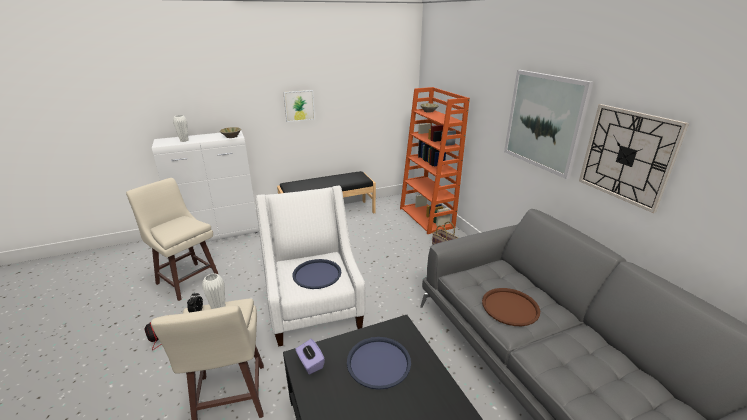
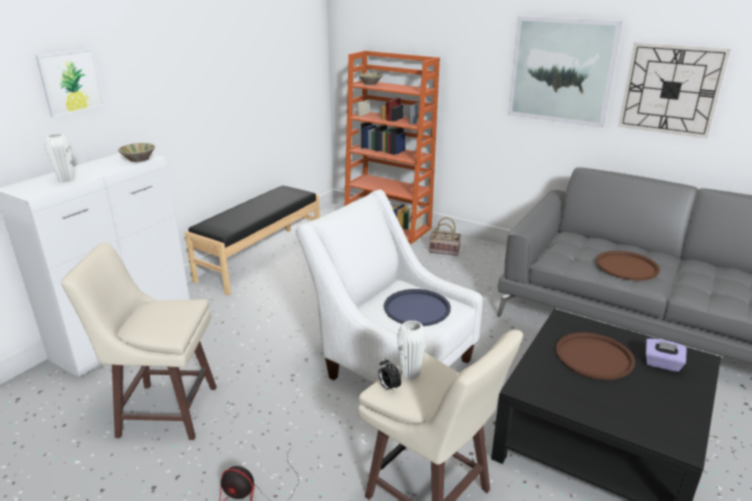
camera: 35 degrees left, 0 degrees up
picture [283,90,315,122] -> picture moved to [35,48,105,117]
purple tissue box [295,339,325,375] -> purple tissue box moved to [646,338,687,372]
blue tray [347,337,411,390] -> brown tray [556,332,635,380]

